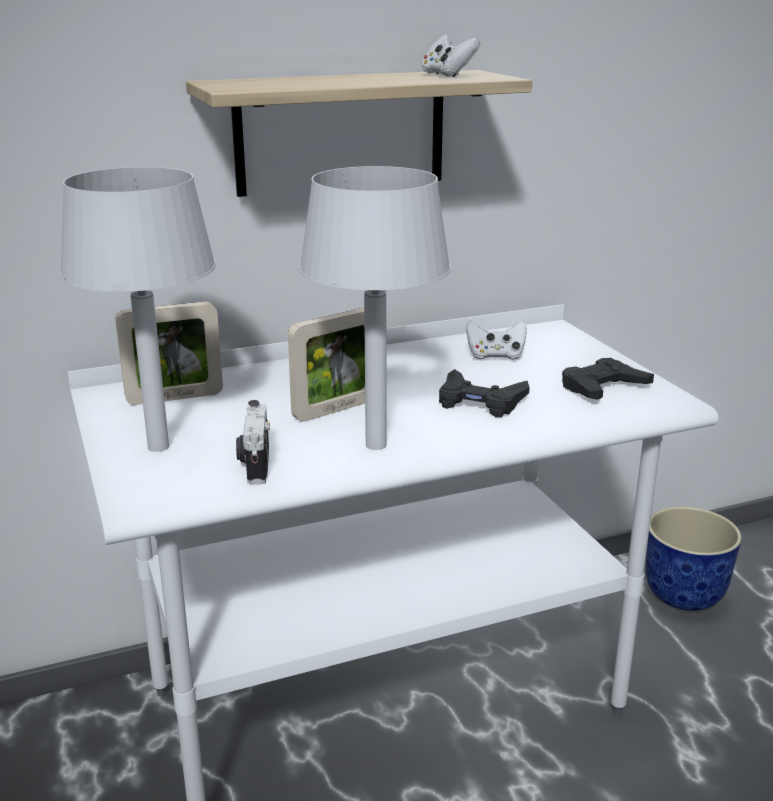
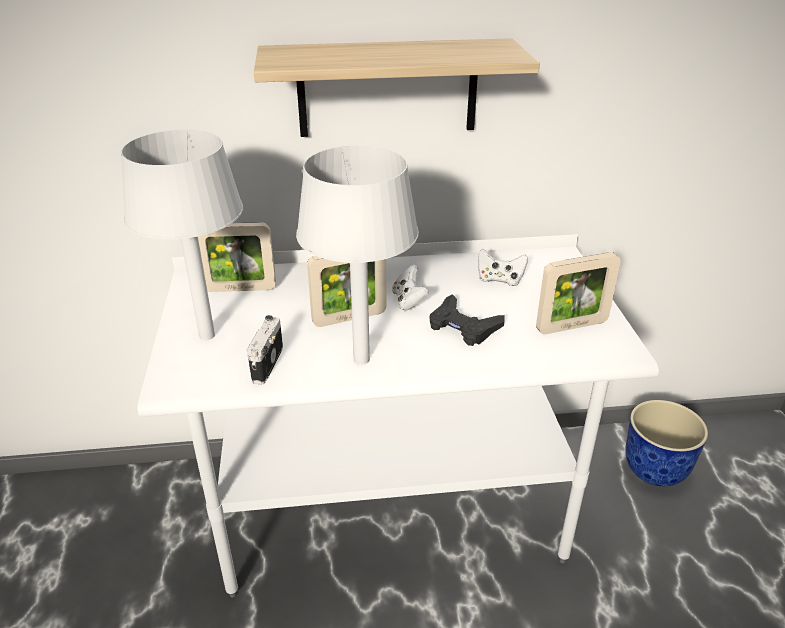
camera: 15 degrees right, 10 degrees up
white game controller [421,34,480,77] -> white game controller moved to [392,265,429,311]
black game controller [562,358,654,400] -> picture frame [536,252,621,334]

